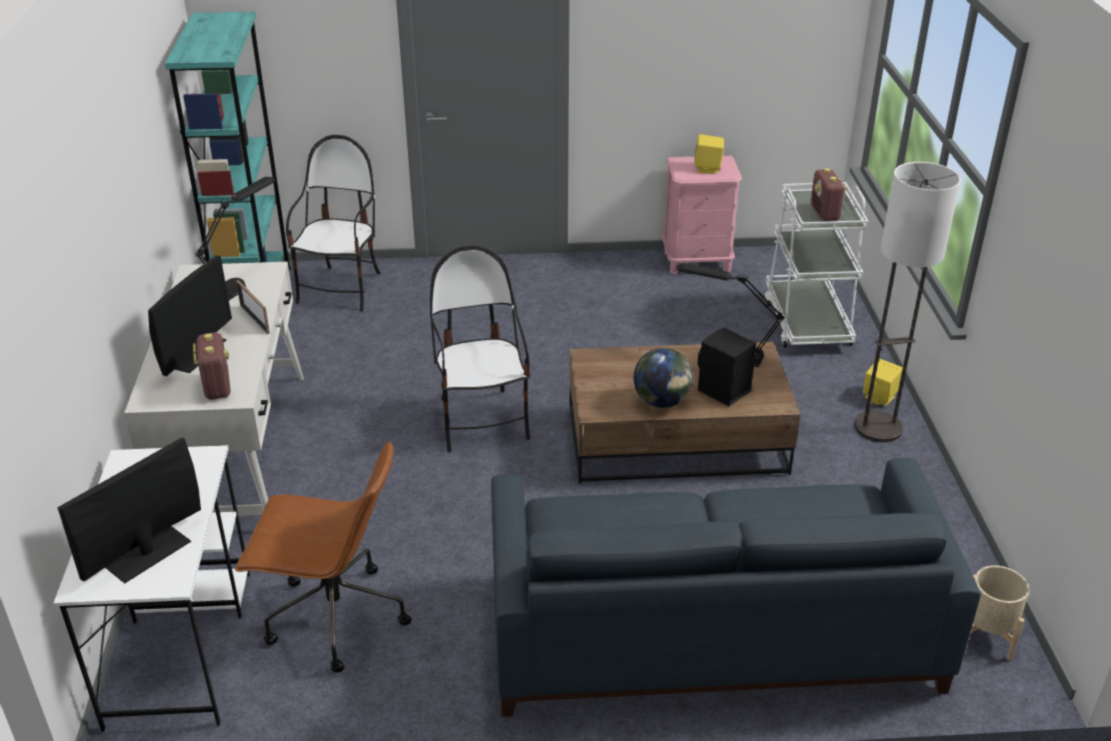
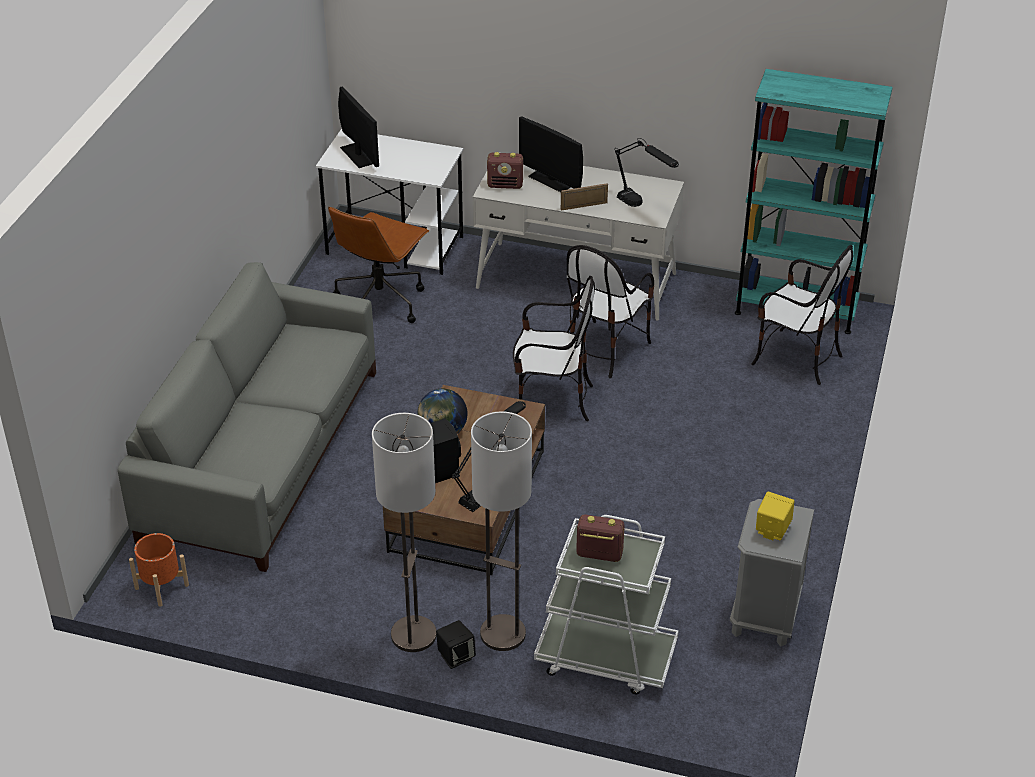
camera: 110 degrees right, 5 degrees up
blue sofa [491,458,981,717] -> grey sofa [118,262,376,572]
pink nightstand [662,156,742,275] -> grey nightstand [730,499,814,646]
yellow speaker [863,358,903,406] -> black speaker [436,620,476,669]
beige planter [971,565,1030,660] -> orange planter [129,533,189,607]
none -> floor lamp [471,411,532,651]
none -> chair [567,245,654,378]

